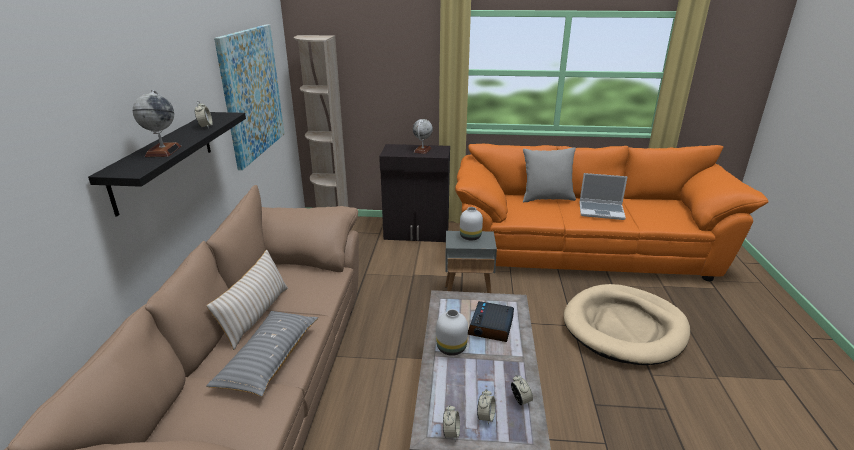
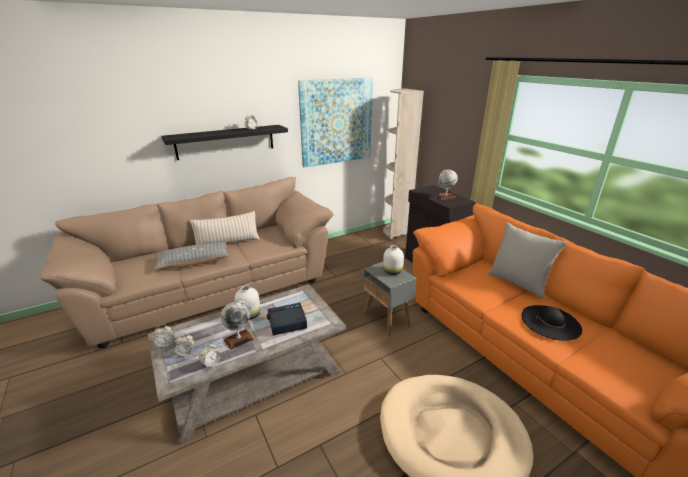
camera: 55 degrees right, 0 degrees up
globe [133,90,181,157] -> globe moved to [221,301,254,350]
laptop [579,173,628,220] -> black hat [522,305,582,341]

